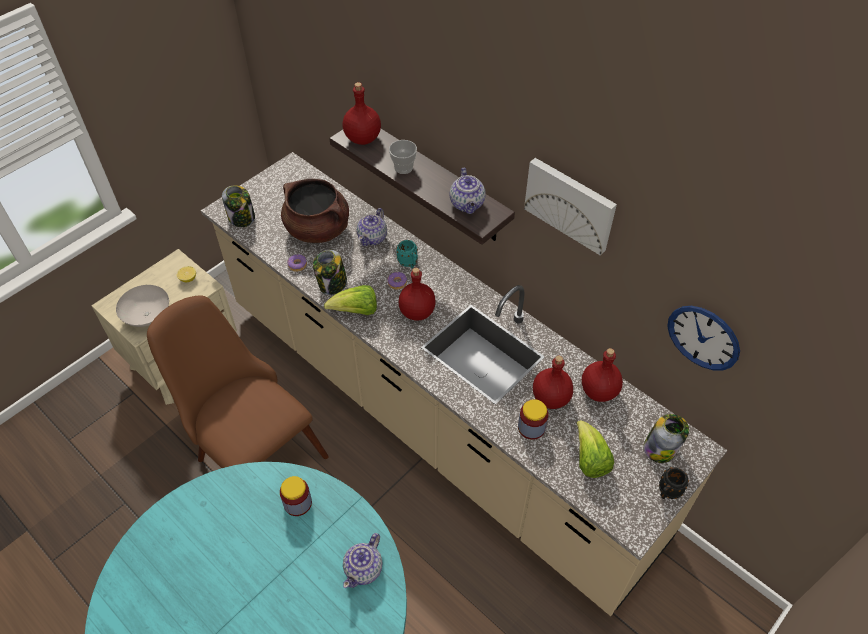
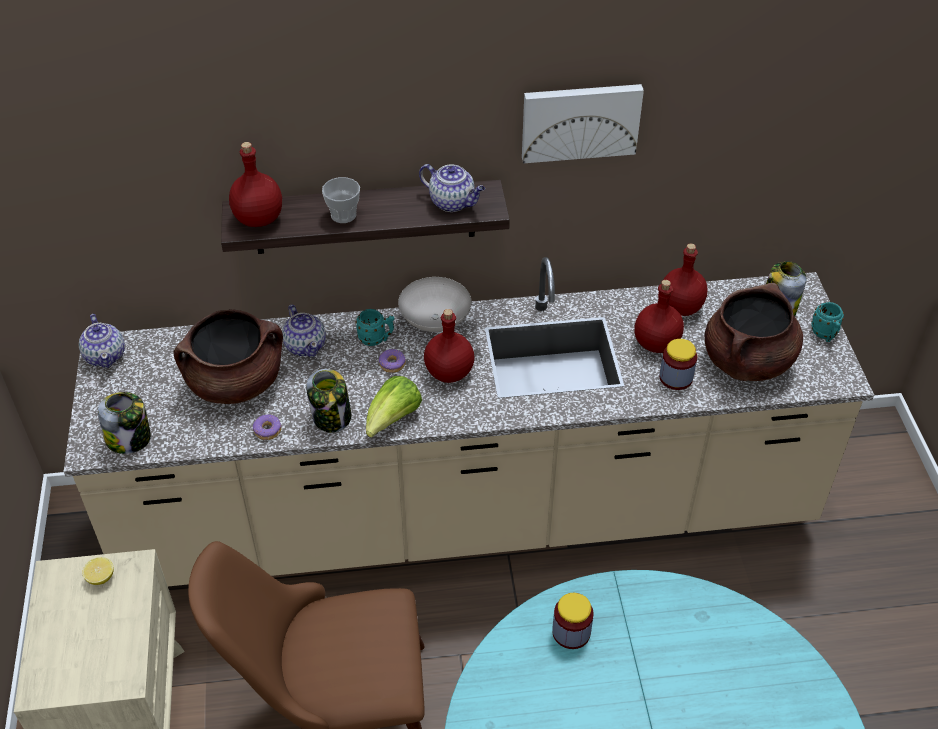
camera: 50 degrees left, 5 degrees down
white bowl [116,285,169,327] -> white bowl moved to [398,277,471,332]
teapot [343,533,382,588] -> teapot moved to [79,314,125,368]
lettuce [576,420,614,478] -> brown cooking pot [705,283,803,381]
black mug [659,467,689,499] -> turquoise mug [811,302,844,342]
wall clock [667,306,740,370] -> none

